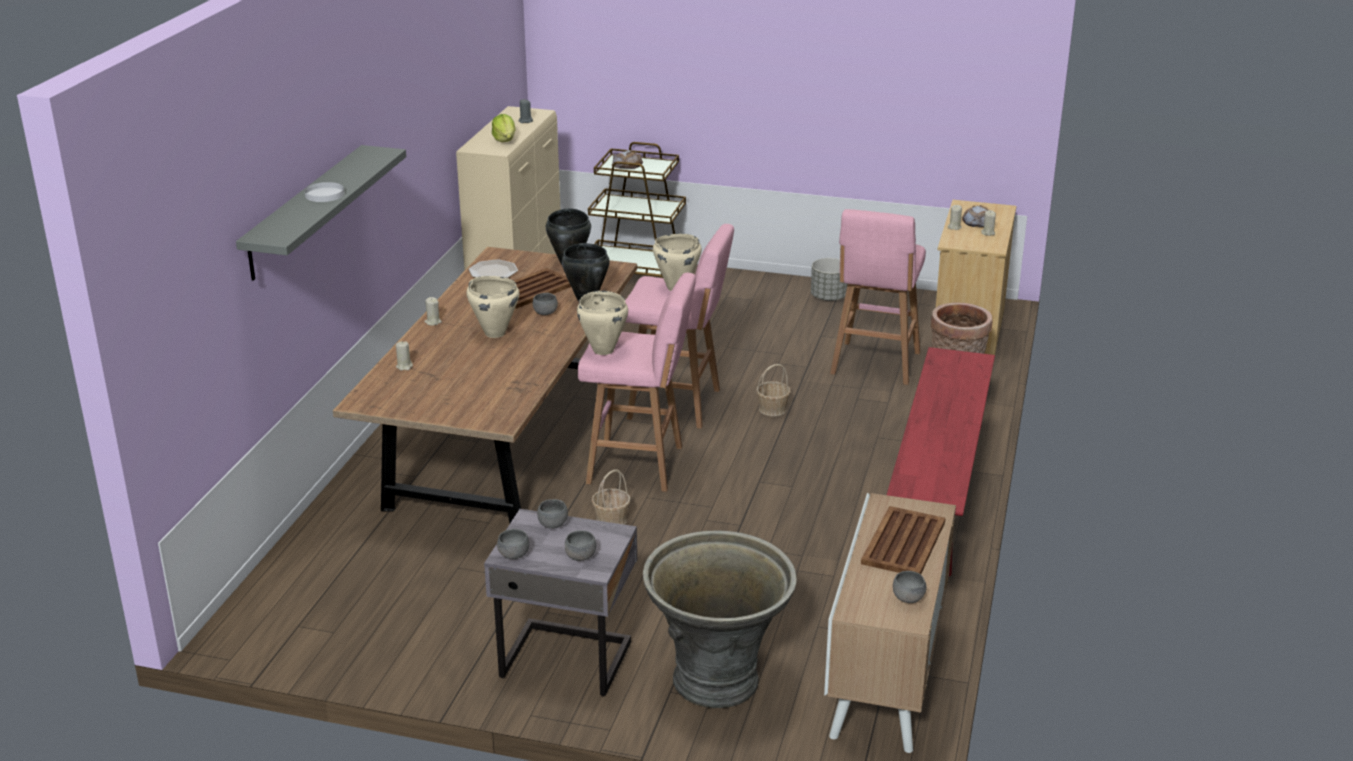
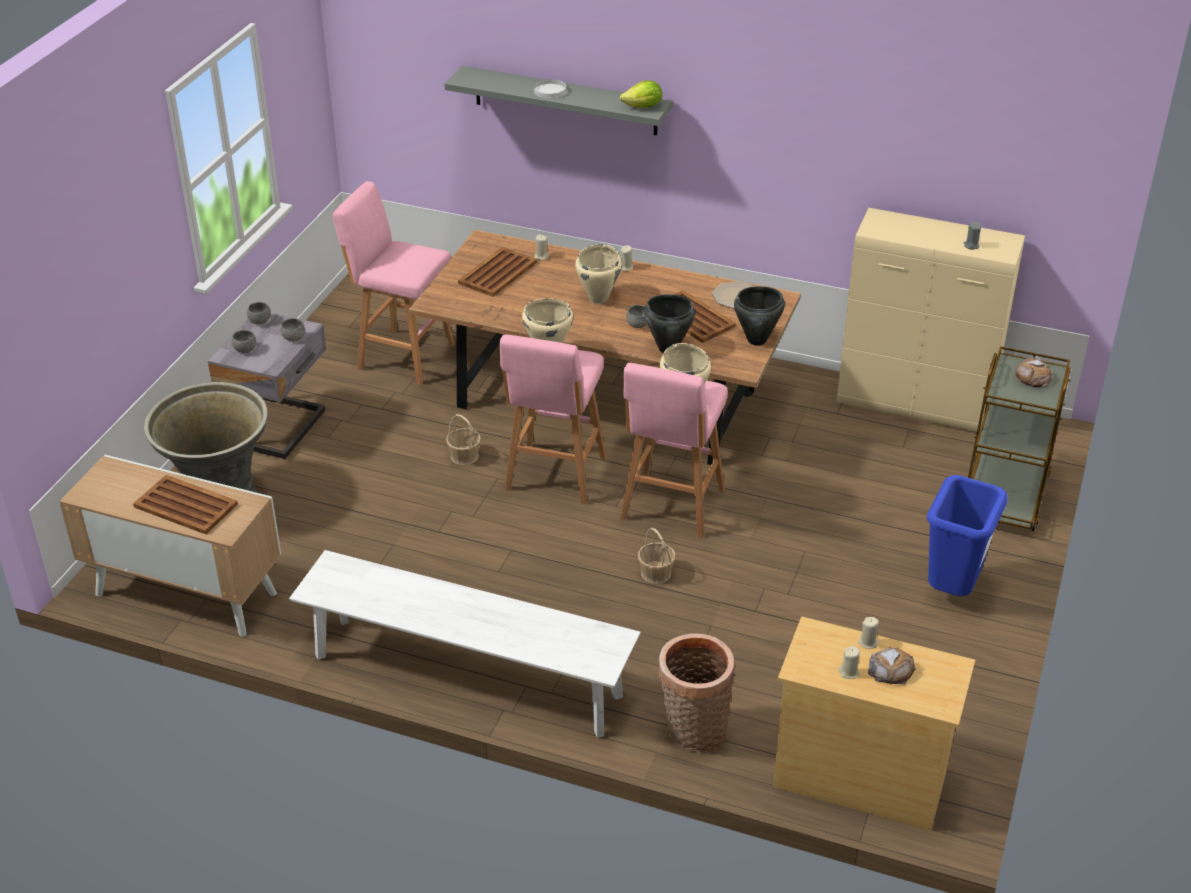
camera: 95 degrees right, 10 degrees up
lettuce [492,114,516,142] -> lettuce moved to [620,81,662,108]
grey planter [811,258,848,301] -> none
pink stool [830,209,926,385] -> pink stool moved to [332,181,455,385]
red bench [887,347,995,576] -> white bench [289,550,641,738]
grey bowl [893,571,926,603] -> none
none -> brown tray [458,247,537,297]
none -> blue trash can [926,475,1008,596]

